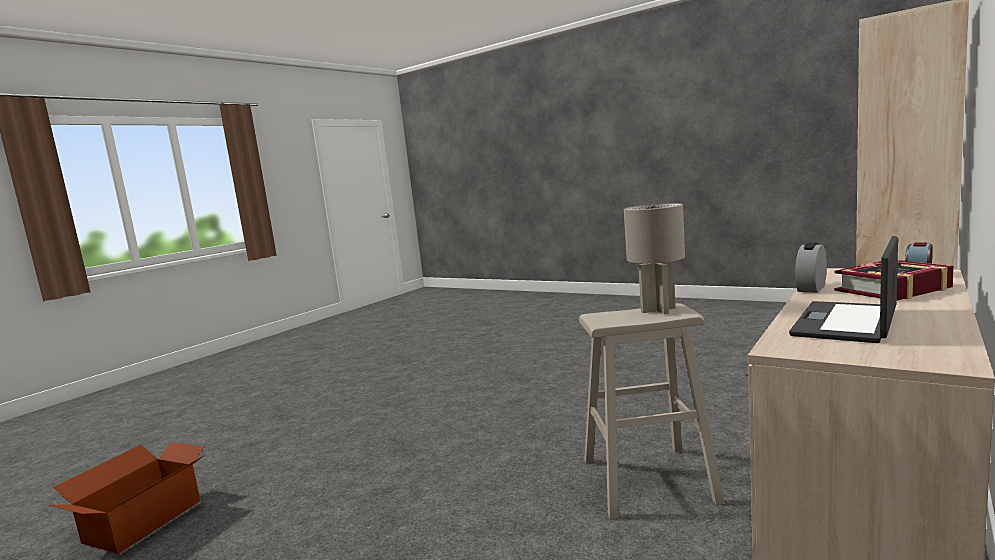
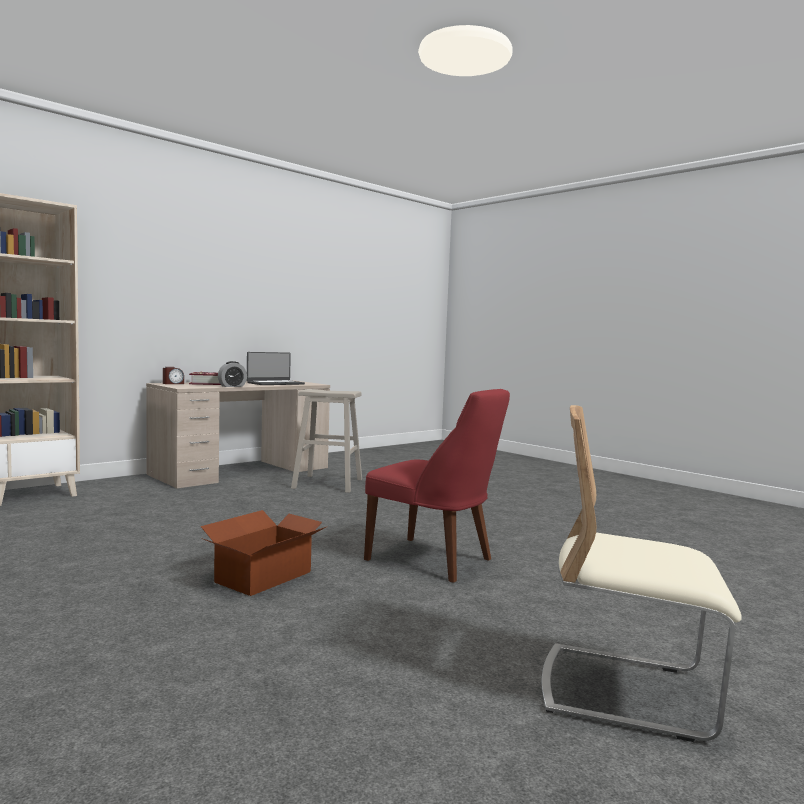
camera: 170 degrees left, 5 degrees down
cardboard box [48,442,205,554] -> cardboard box moved to [201,510,326,596]
grey table lamp [624,203,685,314] -> none
none -> red chair [364,389,510,583]
none -> beige chair [541,405,742,742]

